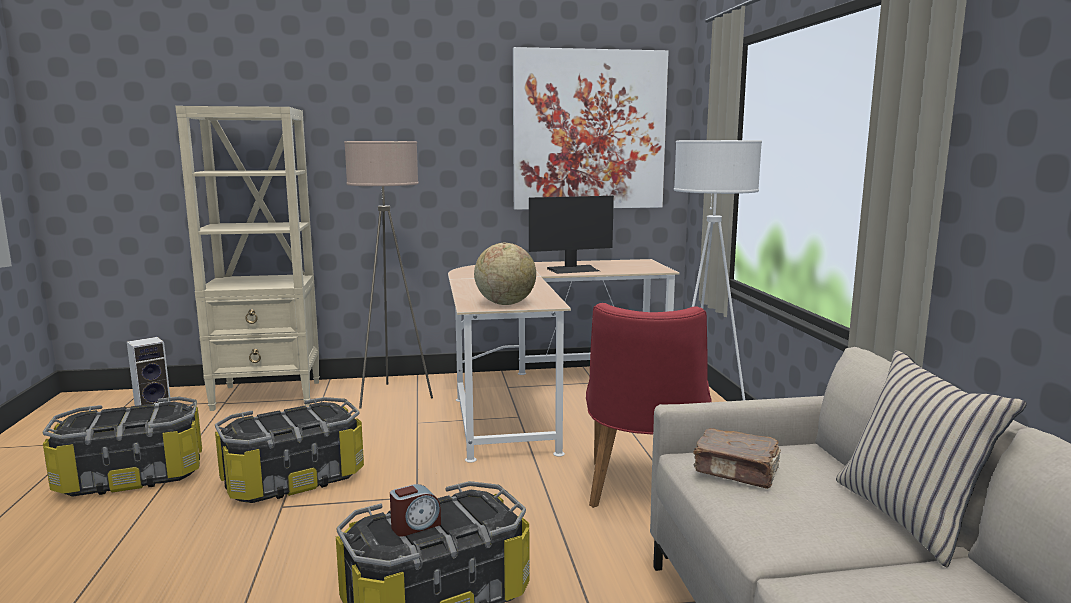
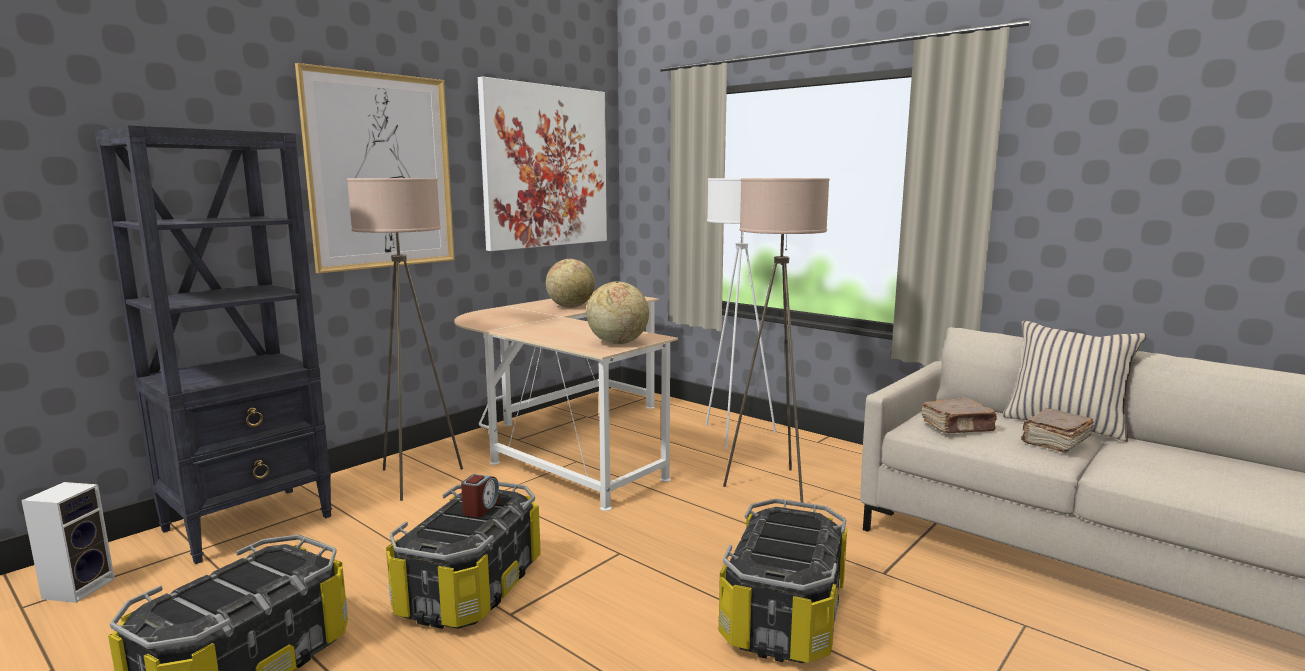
camera: 40 degrees left, 0 degrees up
beige bookcase [175,106,320,411] -> black bookcase [94,125,332,564]
alarm clock [390,484,441,537] -> alarm clock moved to [461,474,500,518]
monitor [529,196,614,274] -> globe [546,259,595,308]
red chair [586,303,712,508] -> beige floor lamp [723,178,830,502]
none -> picture [295,63,455,273]
none -> brown book [1021,408,1094,453]

